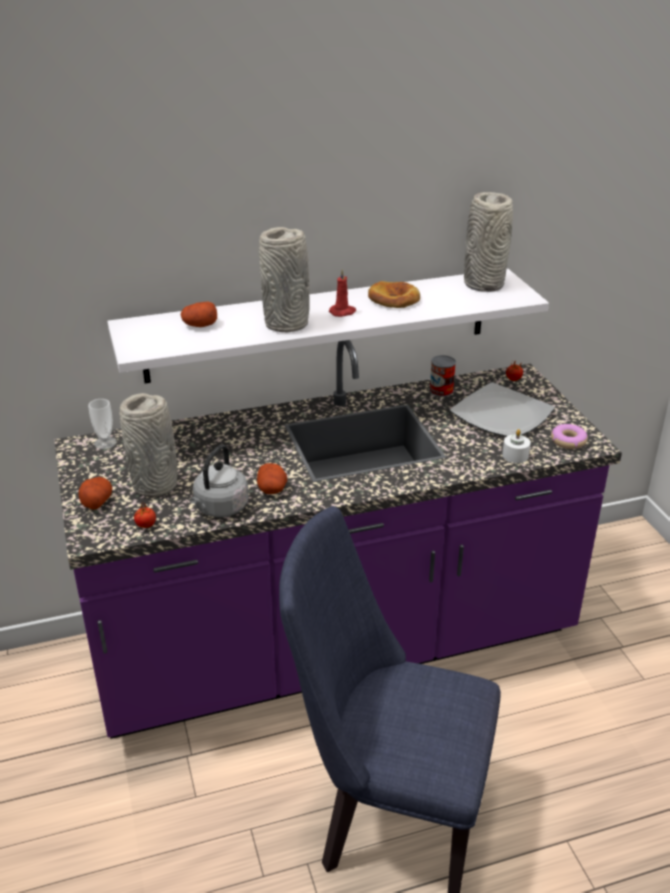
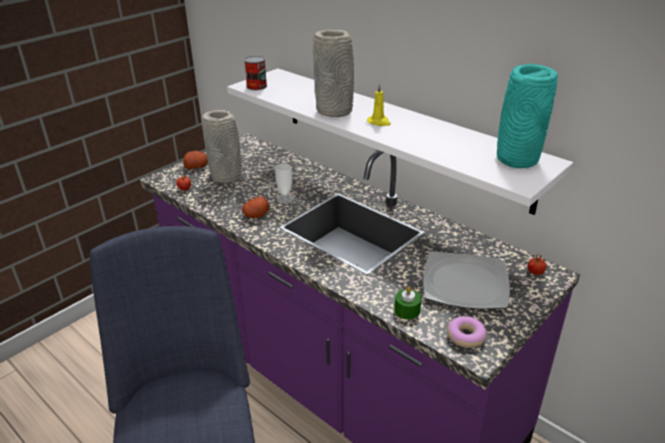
camera: 60 degrees right, 0 degrees up
cup [88,399,117,449] -> cup moved to [275,164,294,203]
potato [181,301,217,327] -> none
grey kettle [190,445,249,517] -> none
red candle [329,269,356,317] -> yellow candle [367,84,391,126]
bread [368,281,420,308] -> none
can [429,355,456,397] -> can moved to [244,56,267,90]
grey vase [464,192,513,292] -> turquoise vase [497,64,558,168]
white candle [502,429,530,463] -> green candle [394,286,421,319]

